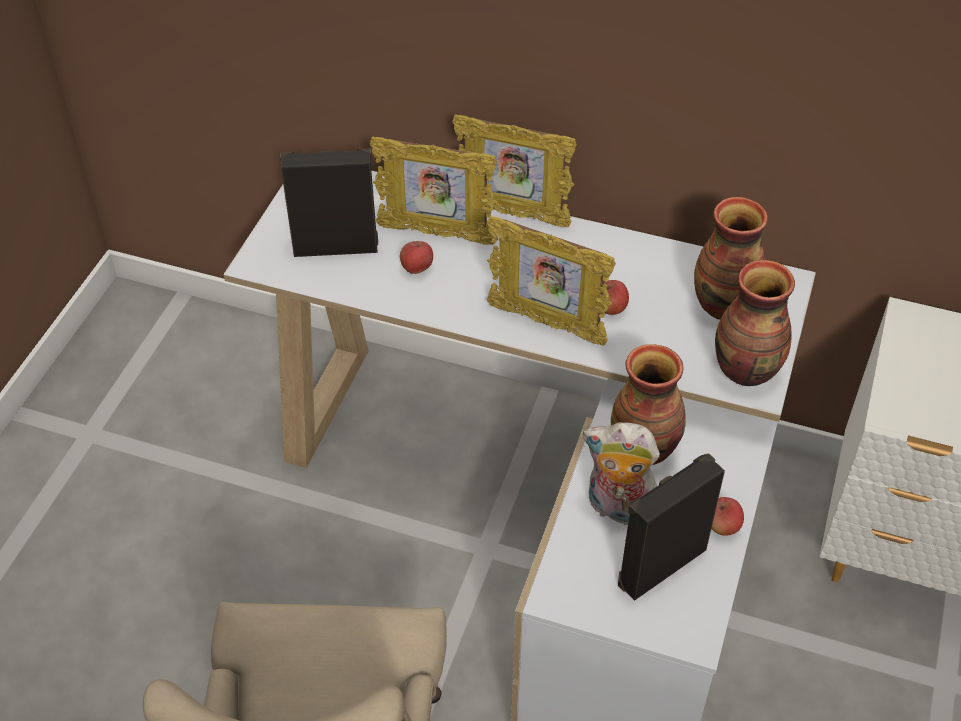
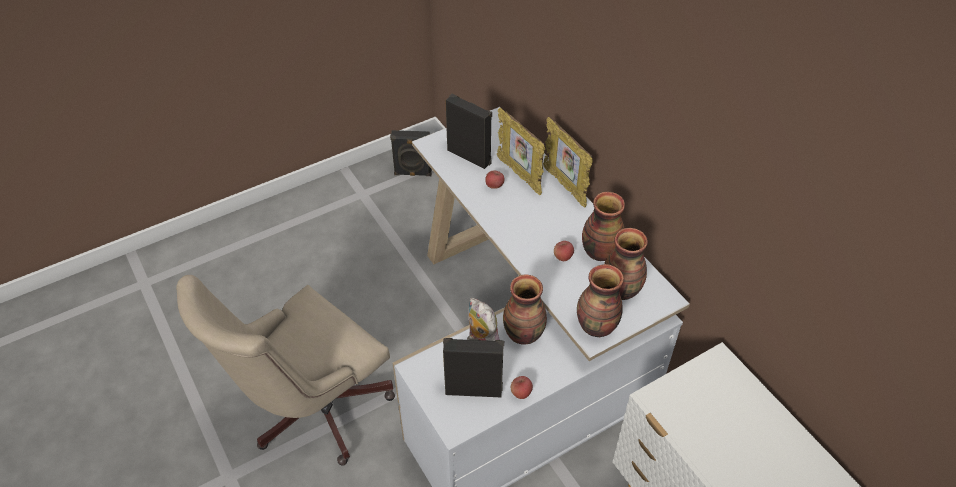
camera: 40 degrees right, 0 degrees up
picture frame [487,216,616,346] -> none
none -> black speaker [390,130,432,176]
none -> vase [582,192,625,261]

